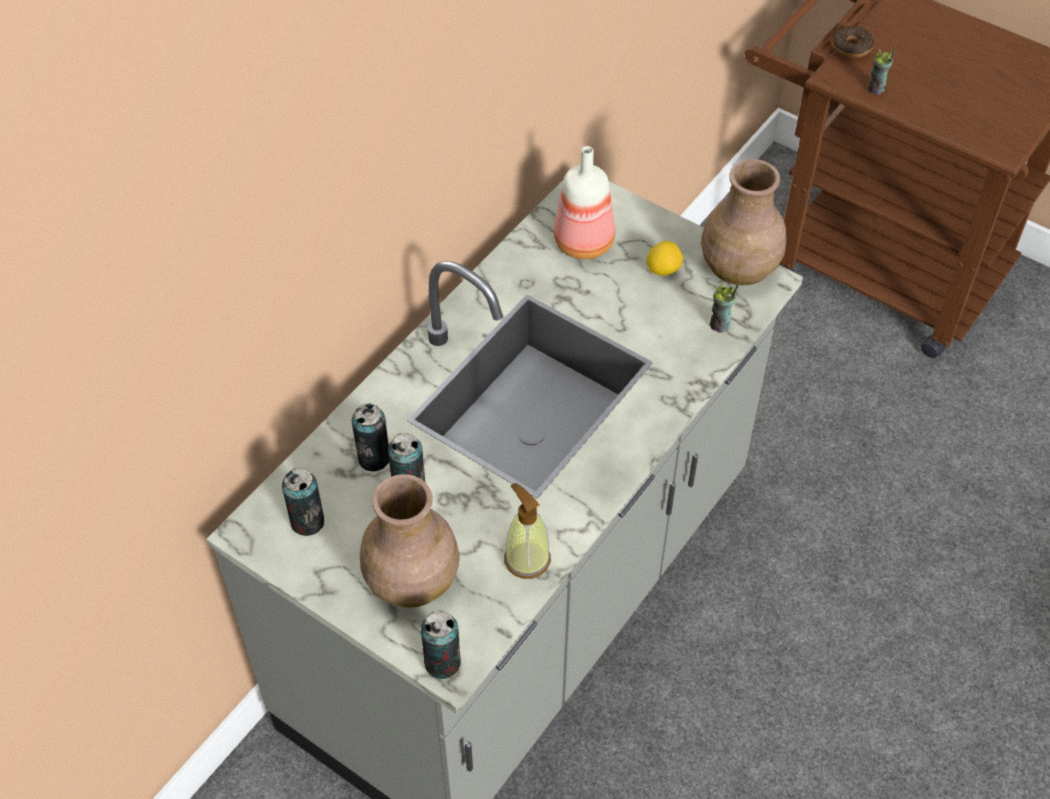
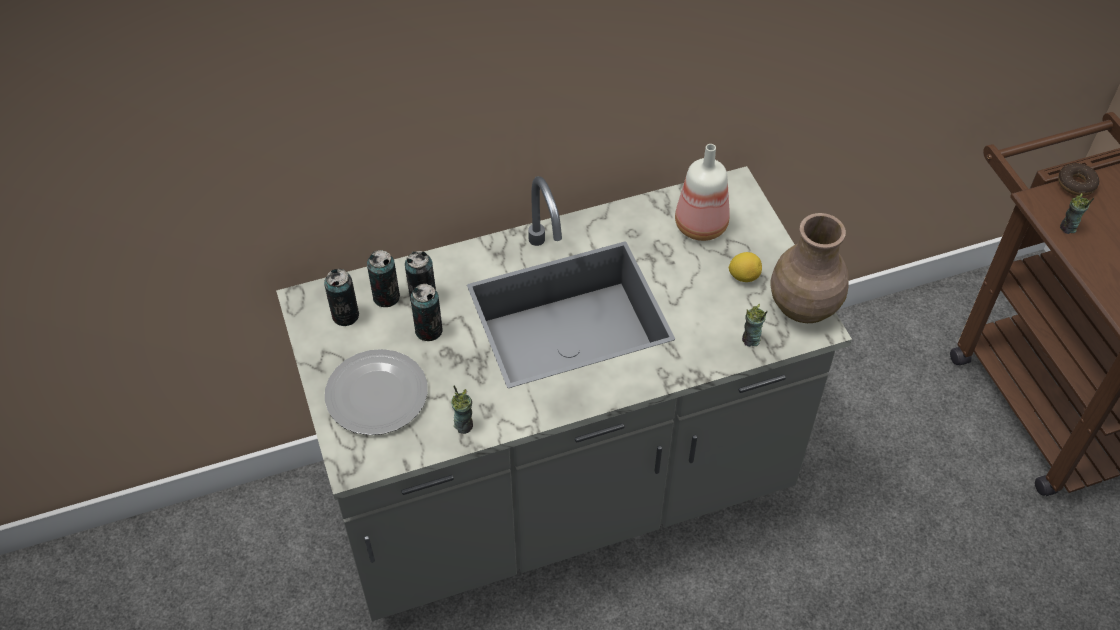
camera: 35 degrees right, 0 degrees up
brown vase [360,474,459,608] -> plate [325,349,428,435]
can [421,611,461,679] -> can moved to [367,250,400,307]
soap dispenser [504,483,551,579] -> cup [451,385,473,434]

